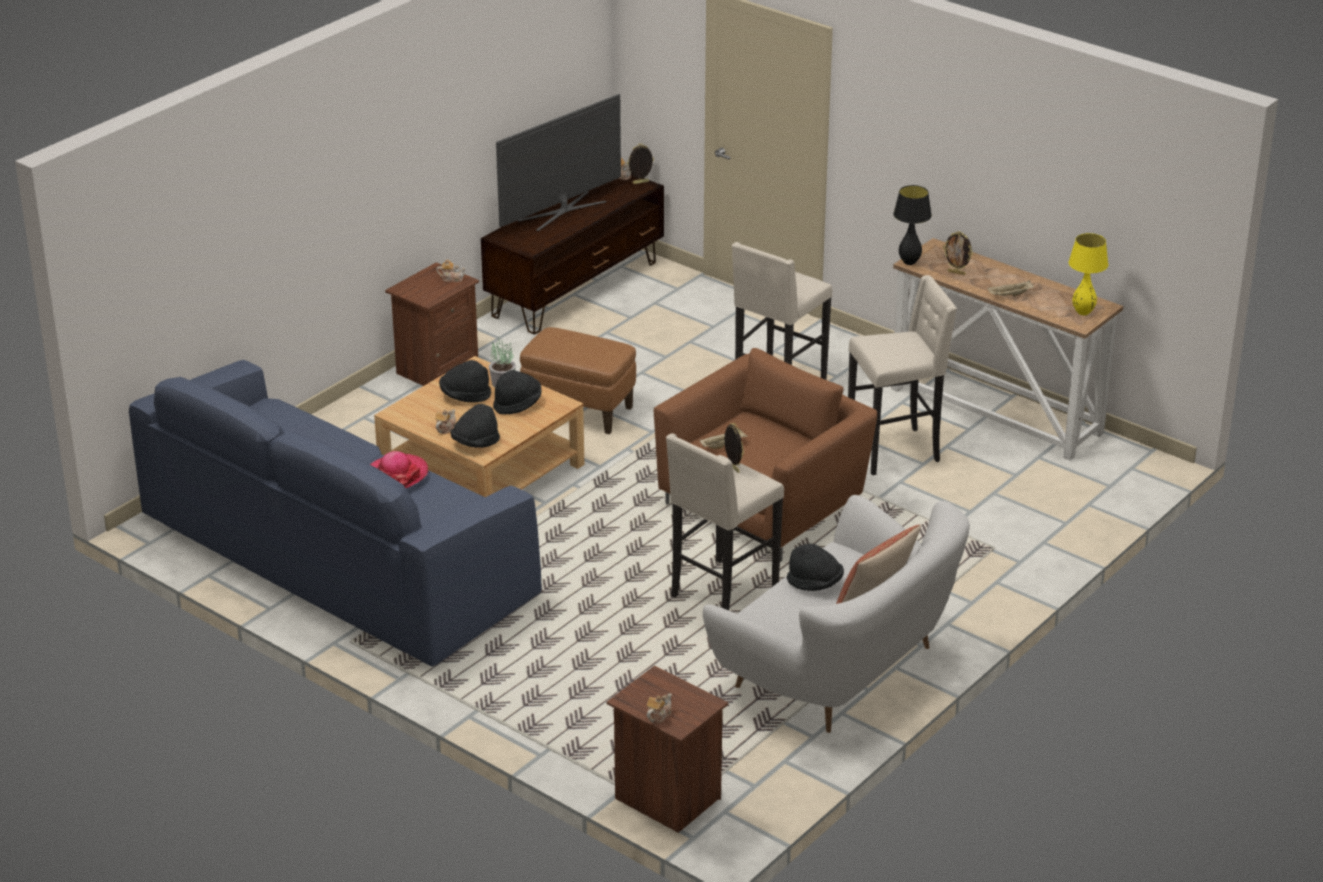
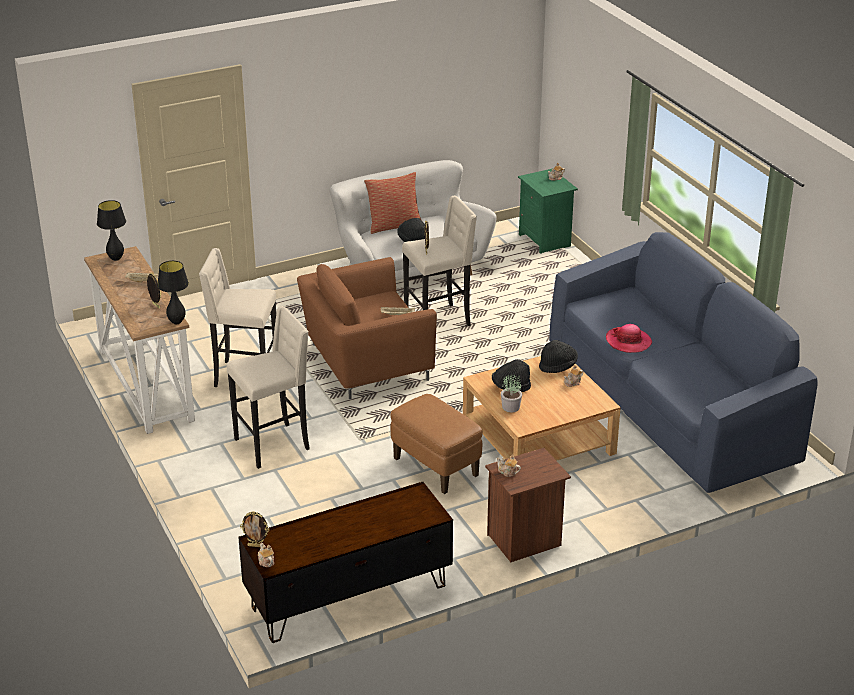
camera: 155 degrees left, 0 degrees up
black hat [439,360,491,403] -> none
television [496,94,621,231] -> none
brown nightstand [607,666,728,833] -> green nightstand [518,169,578,254]
yellow table lamp [1068,233,1108,315] -> black table lamp [97,200,126,261]

